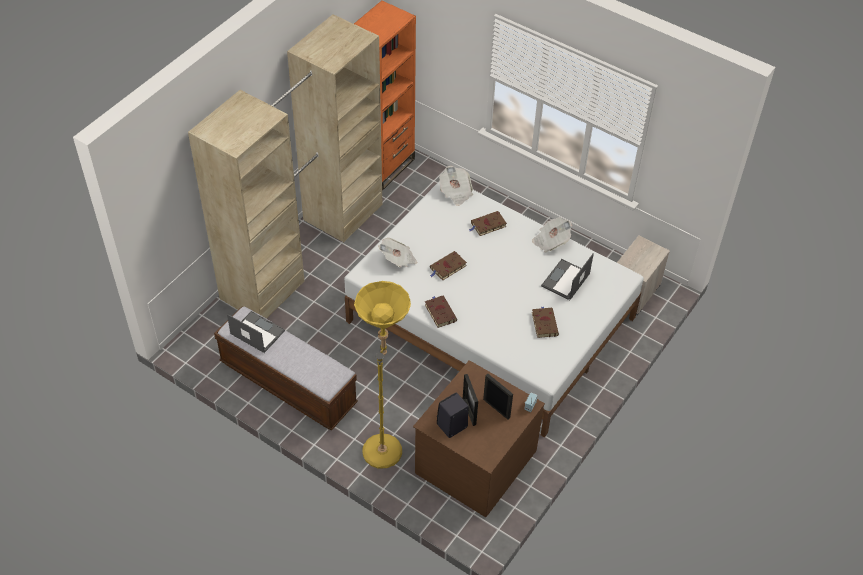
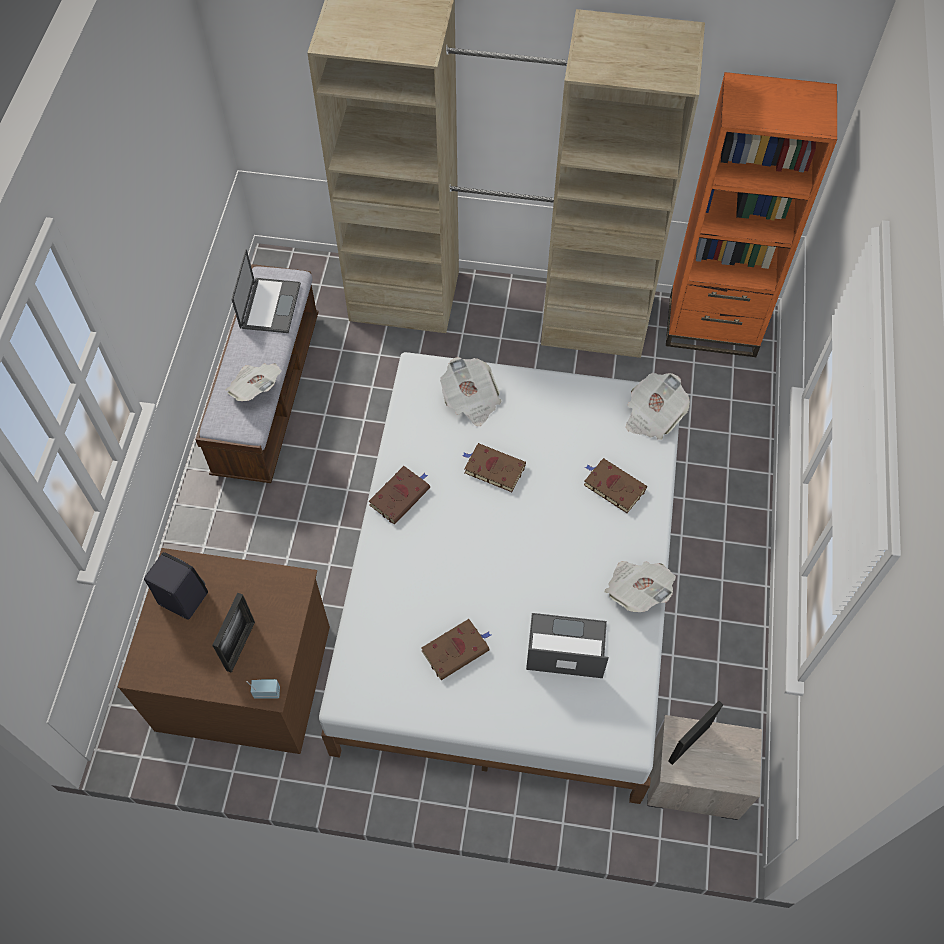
camera: 65 degrees right, 10 degrees up
yellow floor lamp [354,281,411,469] -> none
picture frame [463,374,478,426] -> picture frame moved to [668,701,723,765]
none -> newspaper [226,363,282,401]

